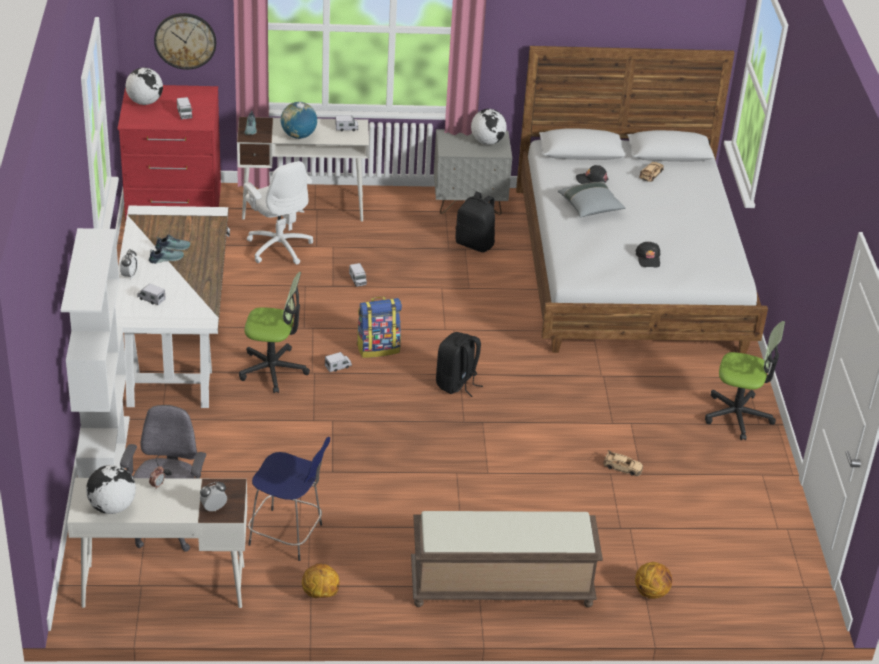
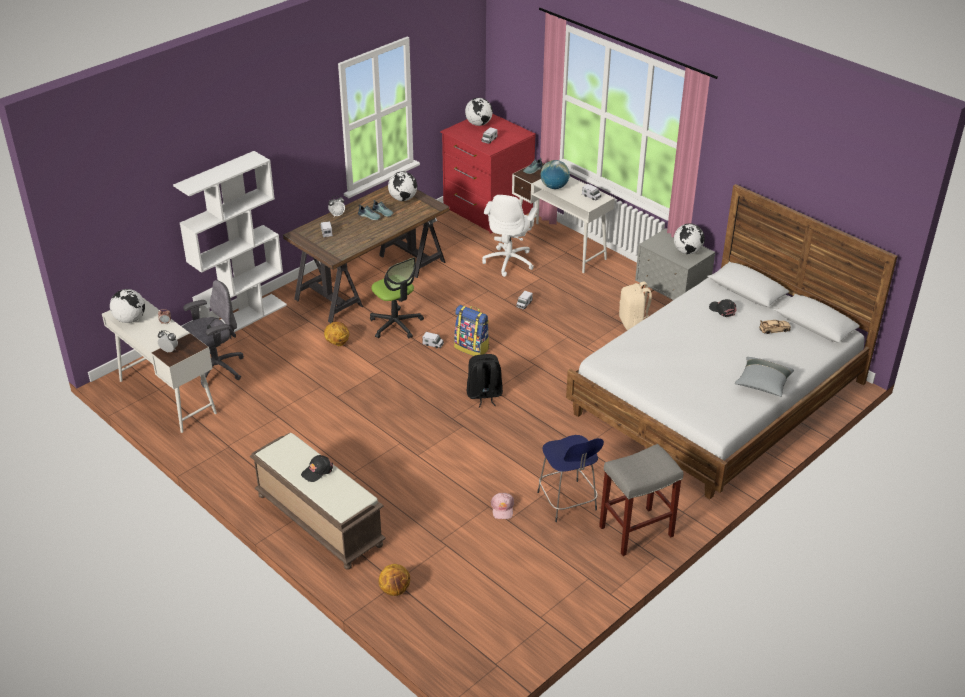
camera: 50 degrees right, 0 degrees up
white desk [115,206,230,408] -> brown desk [283,185,450,323]
wall clock [154,13,216,70] -> none
blue stool [248,437,330,561] -> blue stool moved to [537,435,604,522]
basketball [302,563,340,598] -> basketball moved to [324,322,349,346]
black backpack [455,192,495,252] -> beige backpack [619,282,652,330]
grey pillow [558,181,625,218] -> grey pillow moved to [735,357,794,397]
beige toy car [603,450,643,476] -> pink cap [491,493,514,519]
black cap [635,242,660,267] -> black cap moved to [301,455,333,482]
office chair [705,321,785,440] -> grey stool [599,444,683,556]
none -> globe [388,171,417,201]

